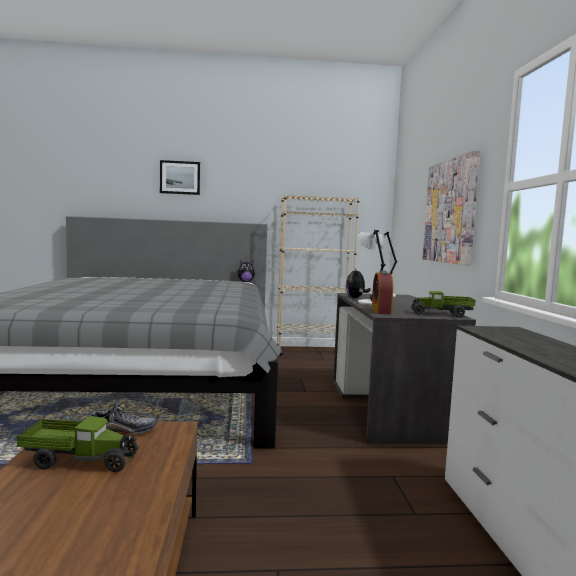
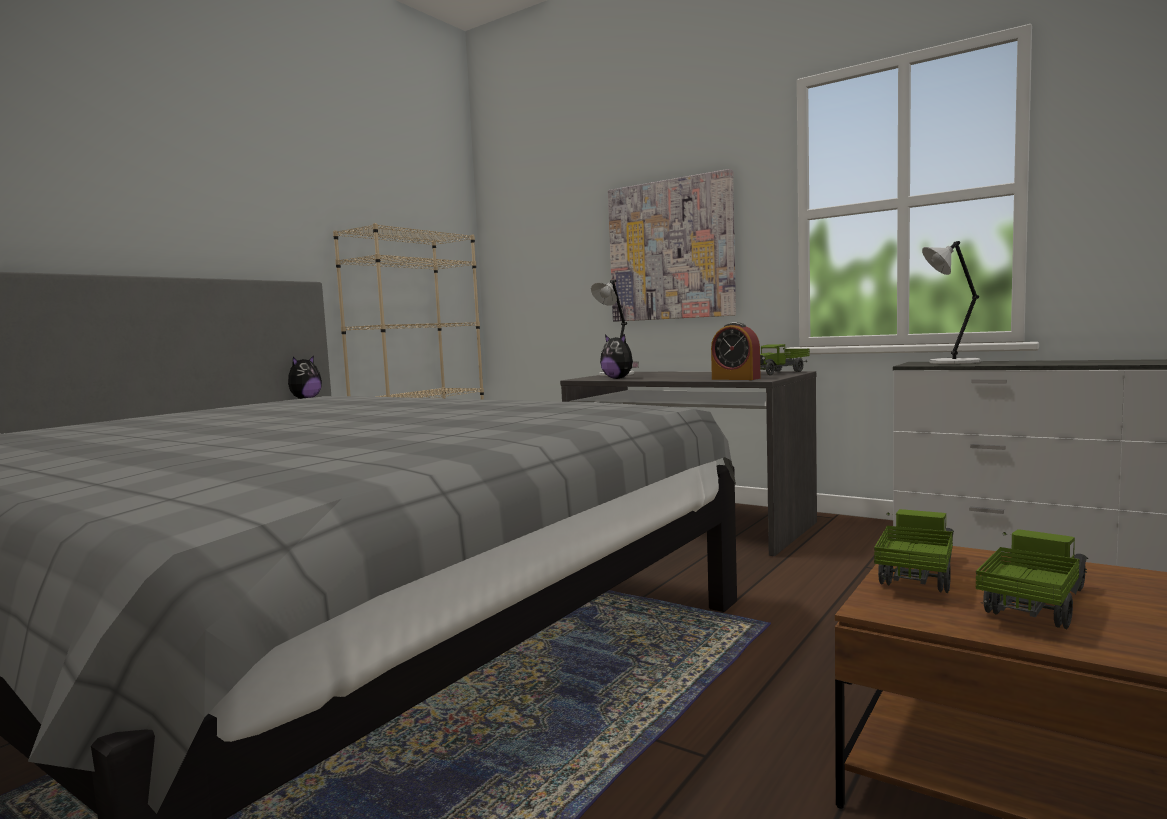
camera: 50 degrees left, 0 degrees up
shoe [91,400,157,434] -> toy truck [874,509,954,593]
picture [160,160,200,195] -> none
grey table lamp [358,230,386,305] -> grey table lamp moved to [922,241,981,364]

